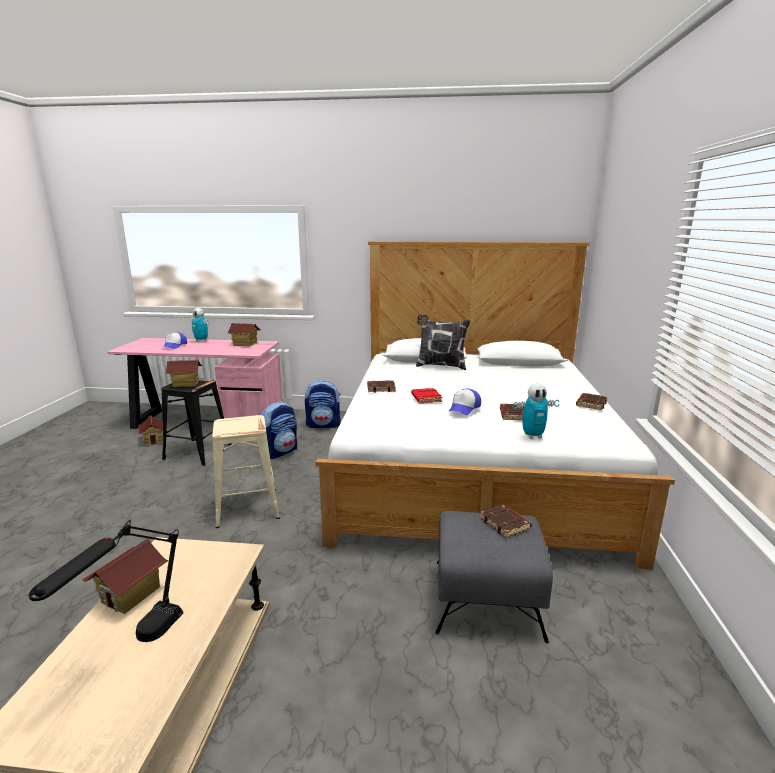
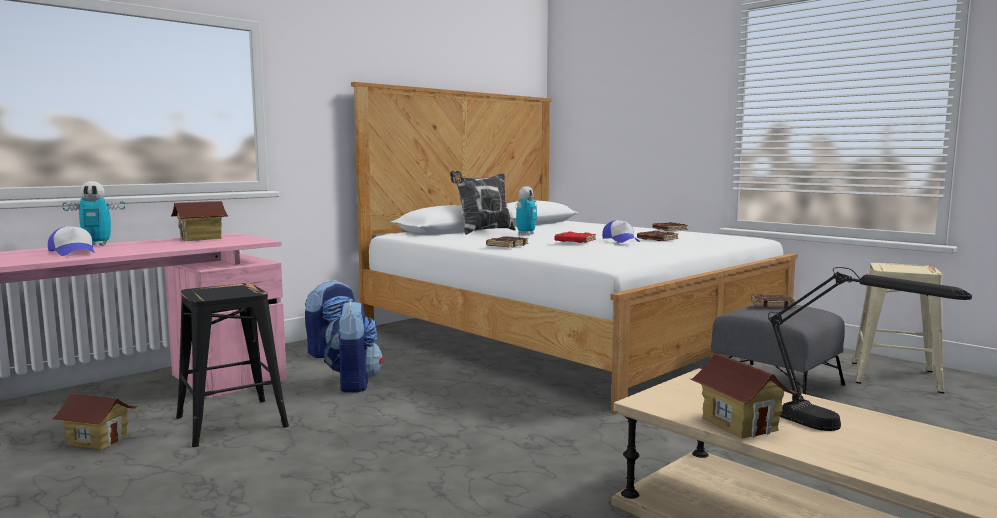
camera: 50 degrees left, 10 degrees down
toy house [165,360,202,387] -> none
beige stool [212,415,280,528] -> beige stool moved to [852,263,944,393]
toy robot [513,383,559,439] -> toy robot moved to [516,186,537,235]

